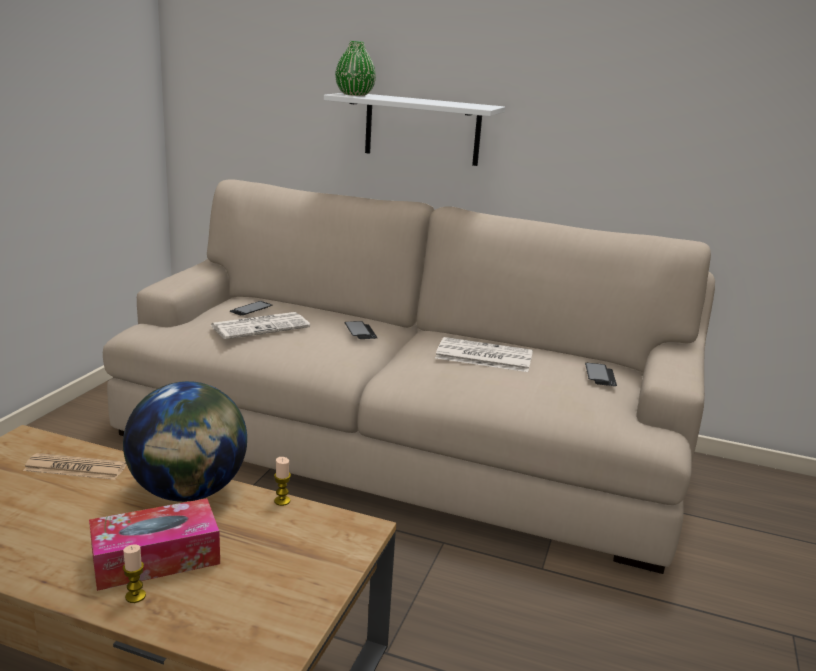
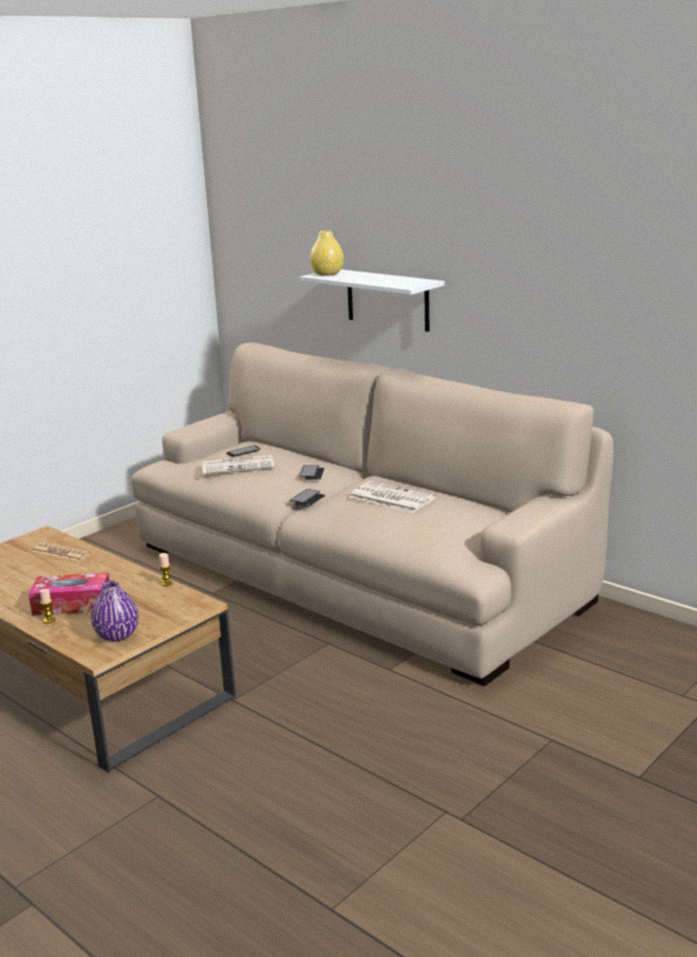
camera: 25 degrees right, 0 degrees up
globe [123,381,247,502] -> none
green vase [335,41,376,96] -> yellow vase [310,230,344,276]
phone [585,363,617,386] -> phone moved to [289,489,325,507]
none -> purple vase [91,581,139,642]

